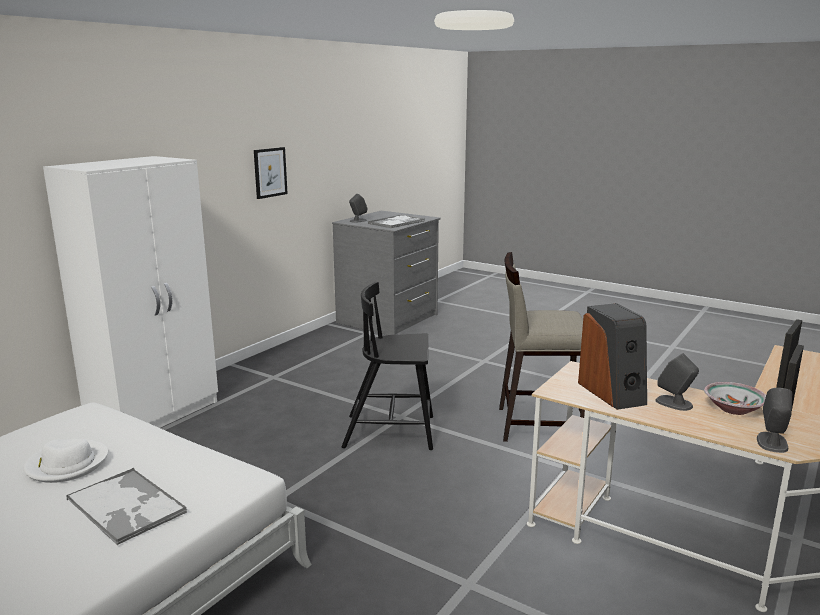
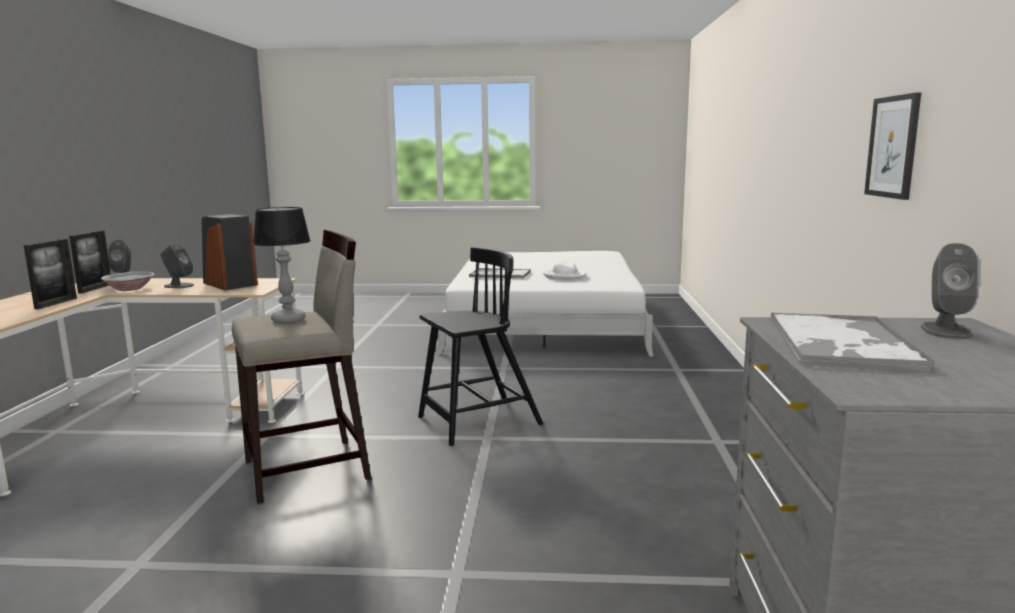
camera: 150 degrees right, 5 degrees down
white wardrobe [43,156,218,428] -> none
none -> table lamp [253,207,311,324]

